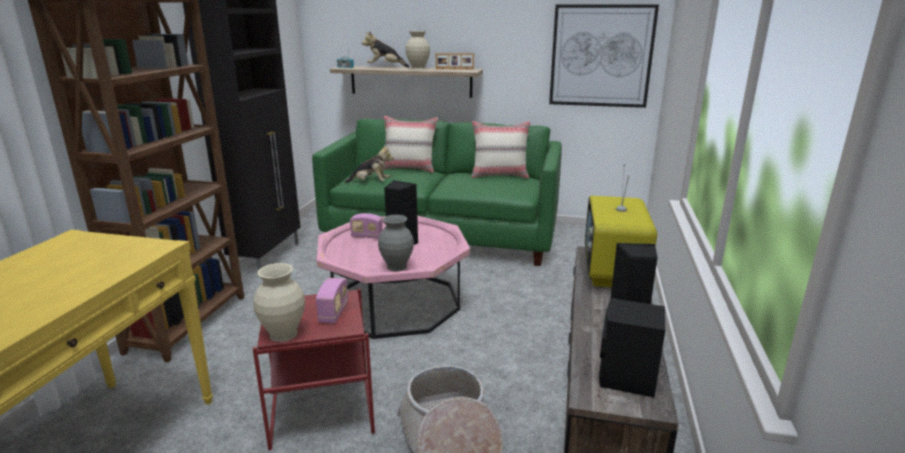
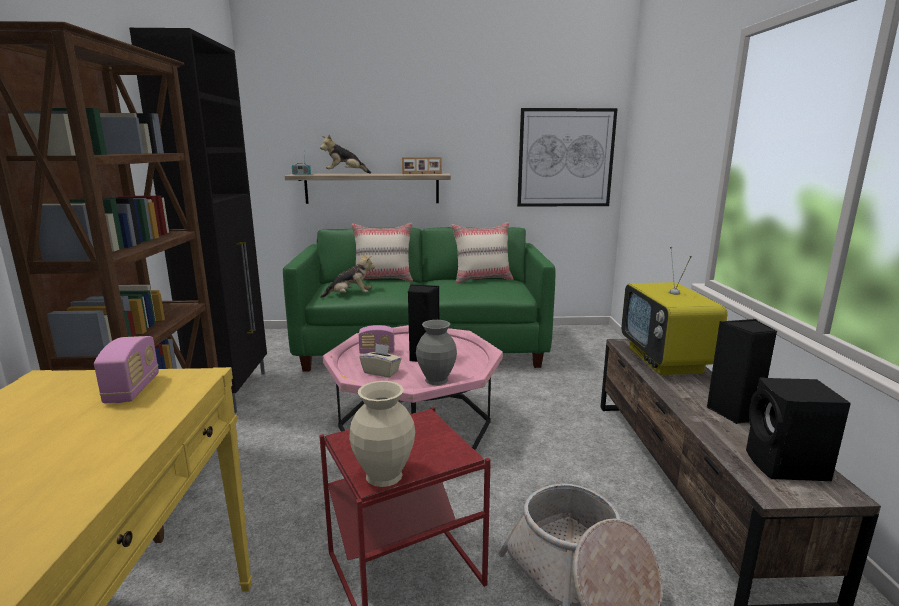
camera: 15 degrees left, 5 degrees down
radio [316,278,348,323] -> radio moved to [94,336,159,403]
beige vase [406,31,430,70] -> none
none -> beige tissue box [359,344,402,377]

